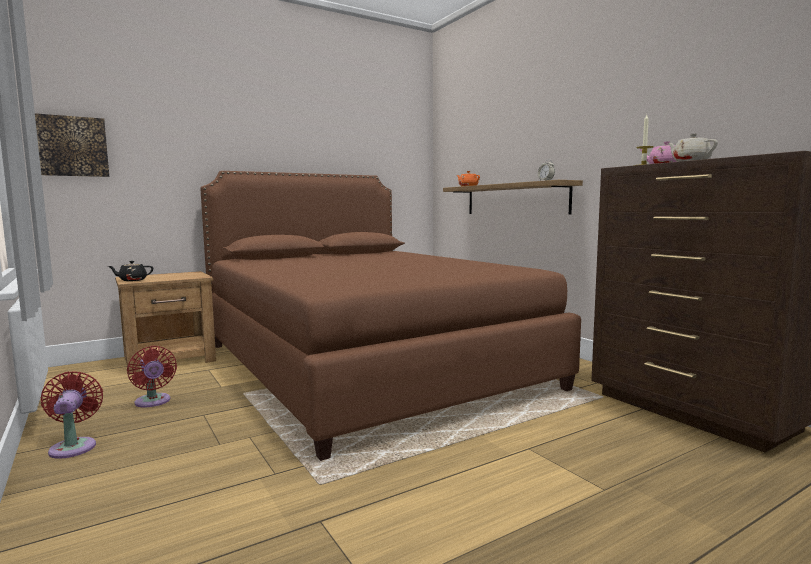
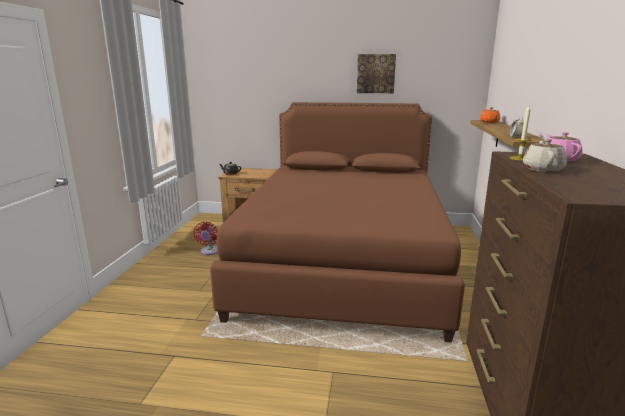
camera: 40 degrees right, 10 degrees up
picture [35,113,109,177] -> picture moved to [357,54,396,93]
red fan [41,372,103,459] -> none

